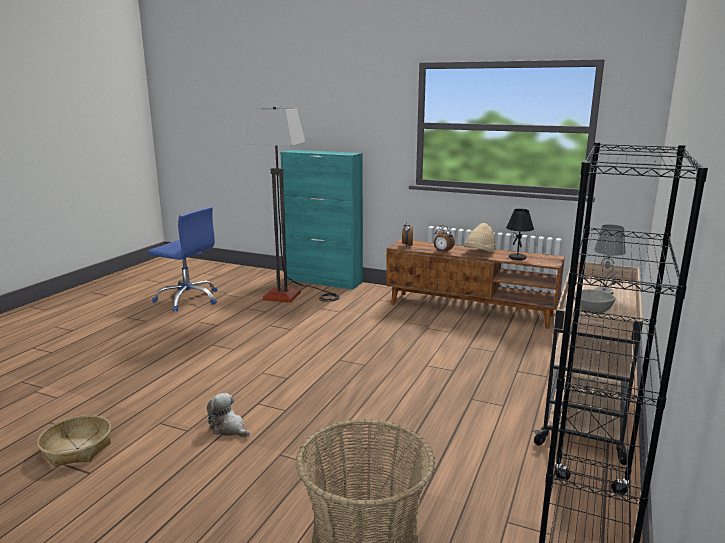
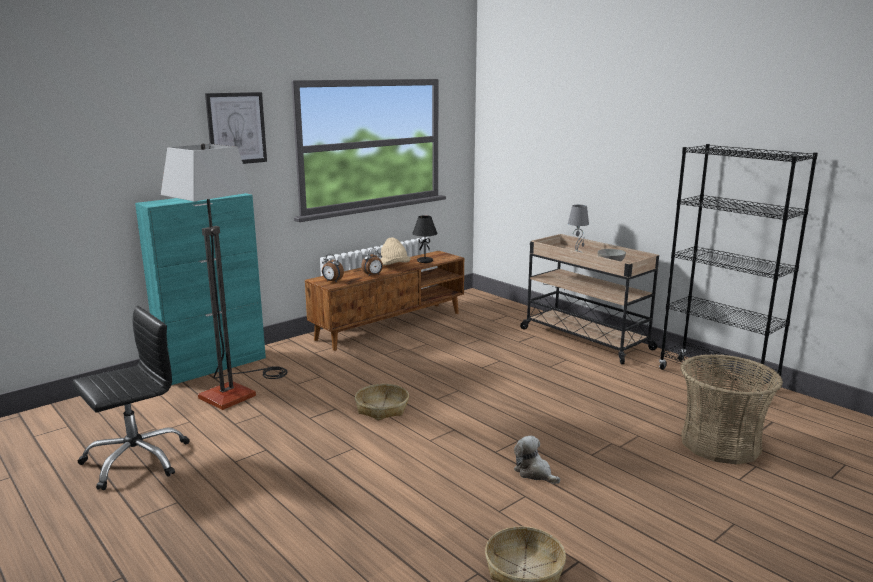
camera: 65 degrees left, 0 degrees up
blue office chair [148,207,218,311] -> black office chair [72,306,190,490]
plush toy [207,393,250,438] -> plush toy turned 75 degrees clockwise [514,436,560,484]
none -> picture [205,92,267,164]
none -> basket [355,384,409,421]

